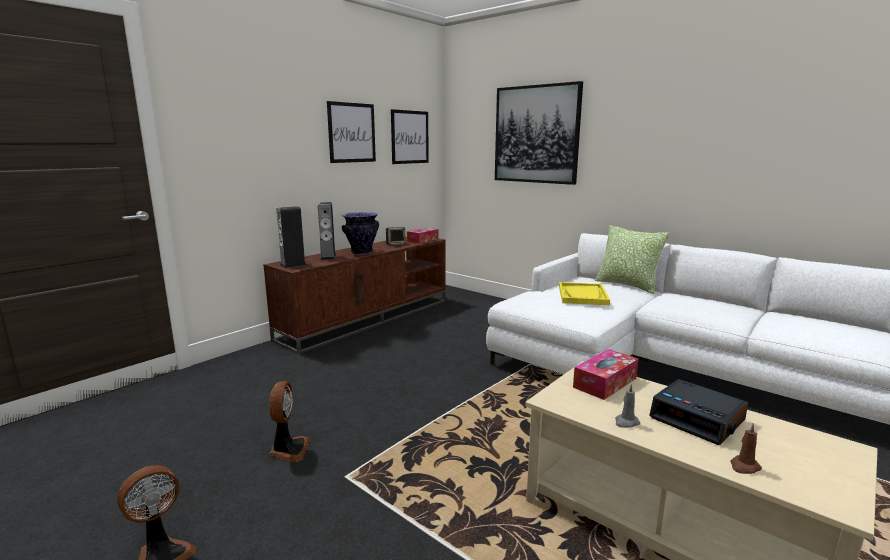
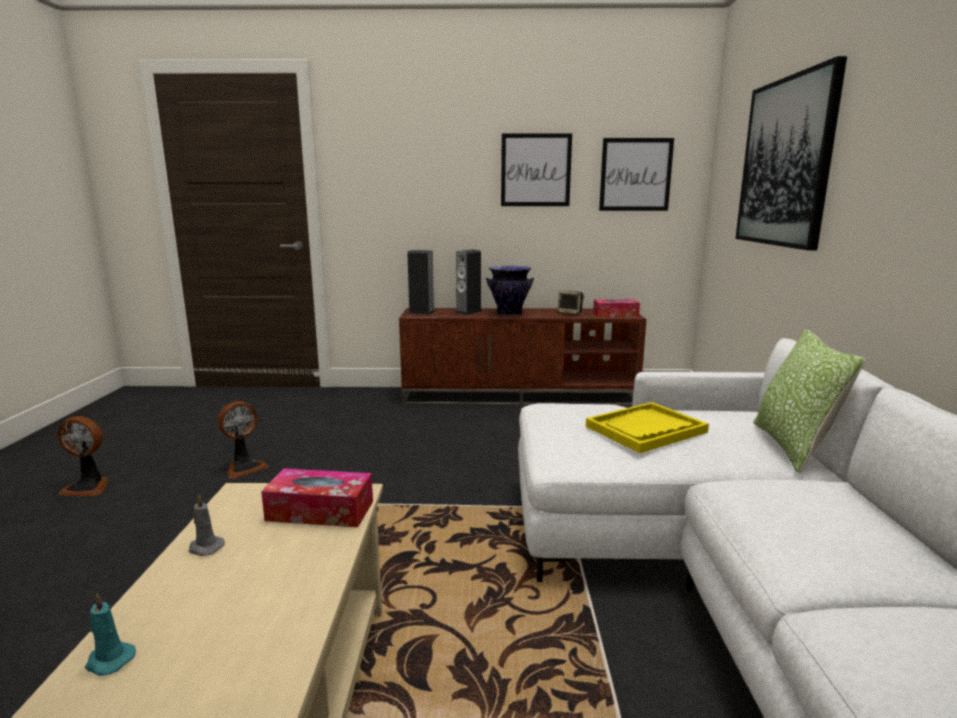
camera: 50 degrees right, 0 degrees up
alarm clock [649,379,748,445] -> none
brown candle [730,423,762,474] -> turquoise candle [85,594,136,676]

